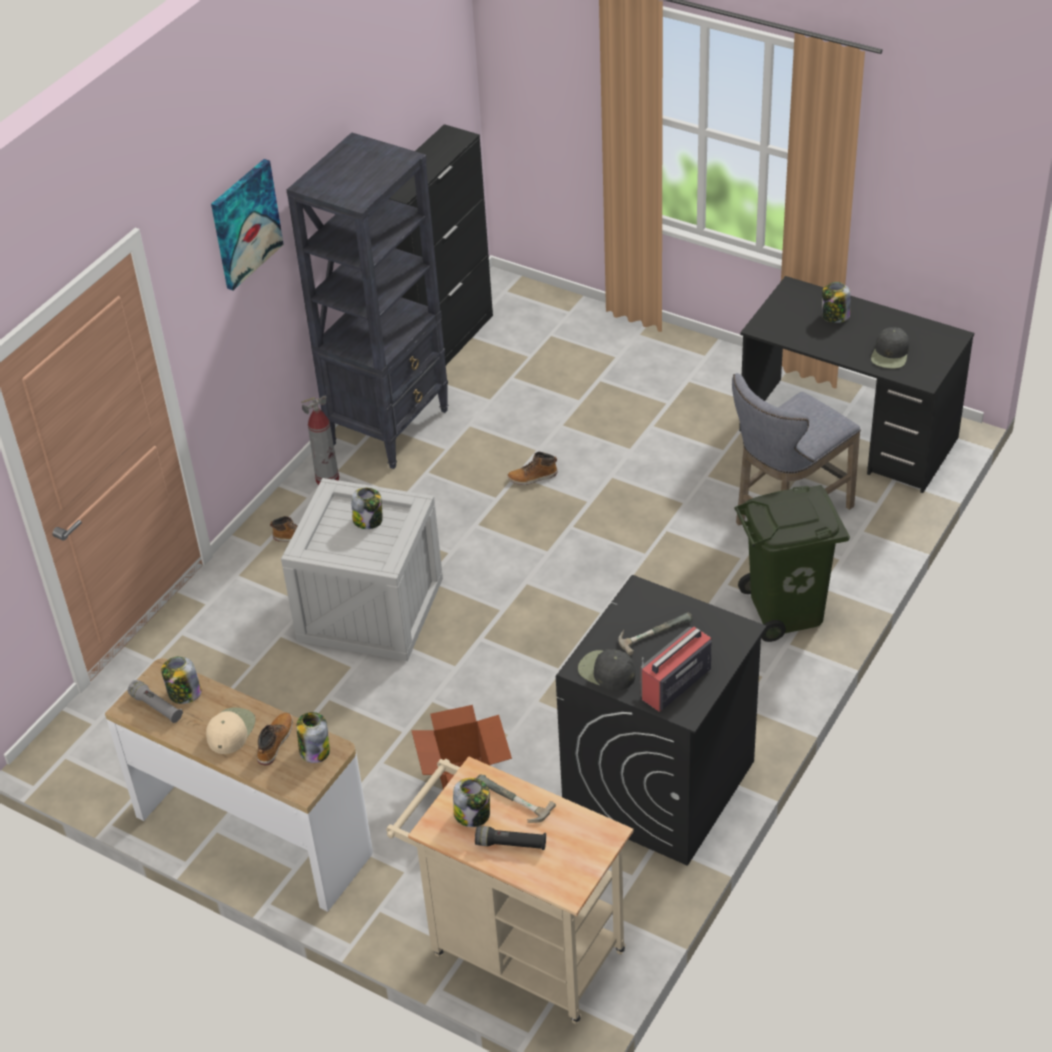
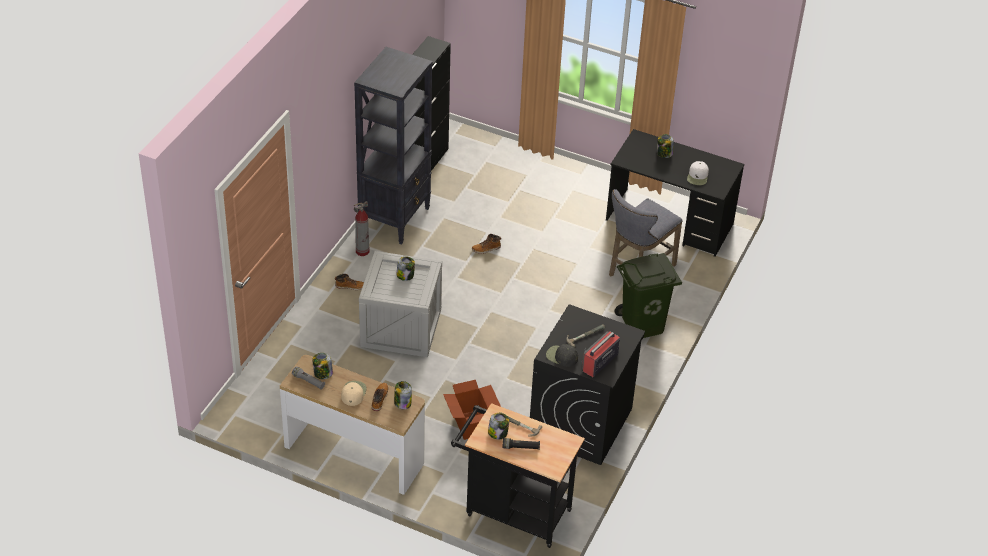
camera: 10 degrees left, 0 degrees up
picture [211,159,284,291] -> none
beige cart [386,756,633,1024] -> black cart [451,403,585,548]
black cap [871,327,910,369] -> white cap [687,161,709,185]

